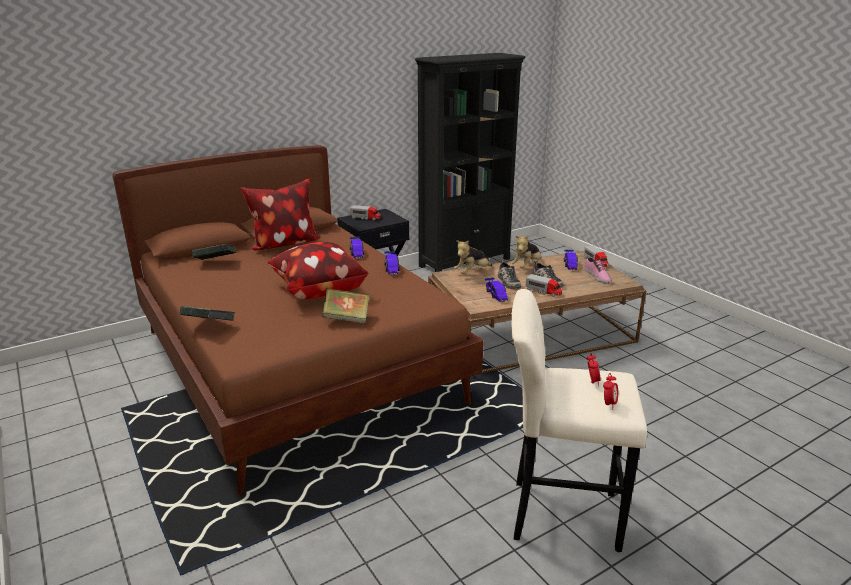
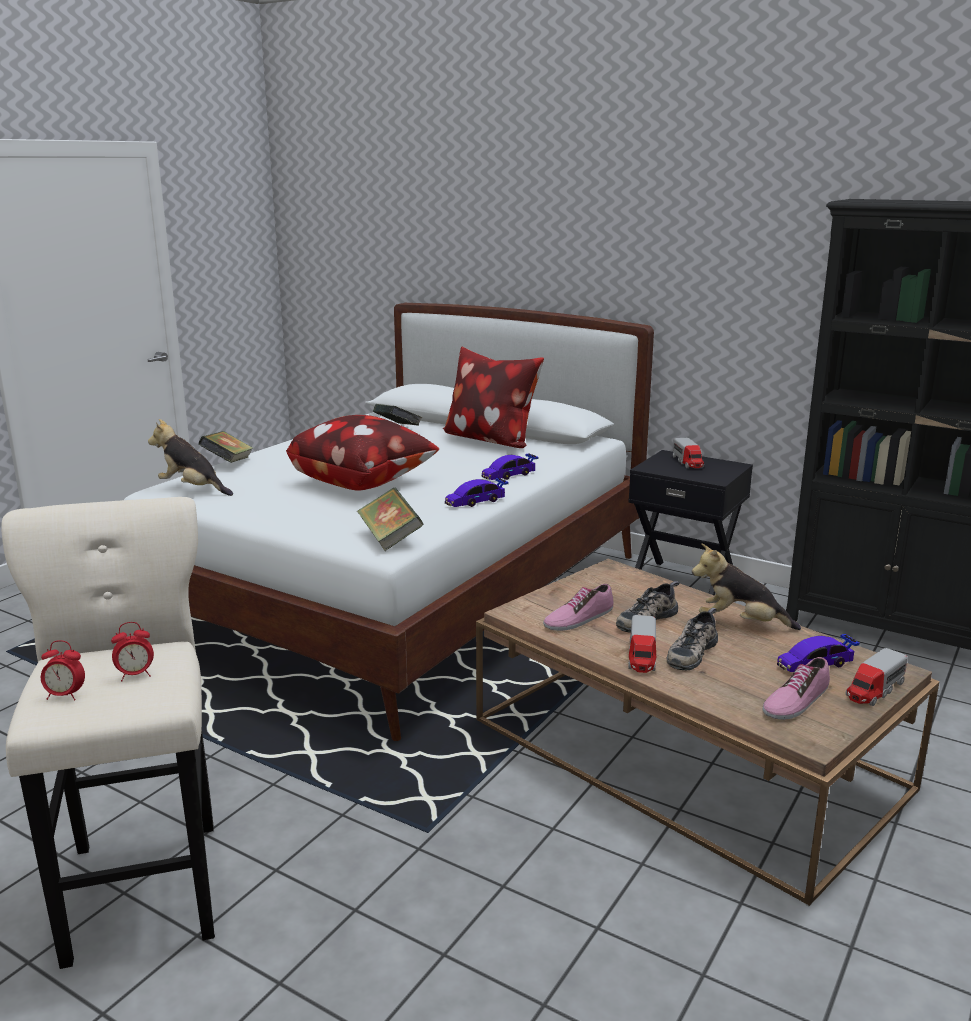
camera: 65 degrees right, 5 degrees down
brown bed [113,145,484,494] -> white bed [124,303,654,741]
book [322,288,369,324] -> book moved to [357,488,423,551]
plush toy [454,240,492,274] -> plush toy moved to [148,419,233,496]
toy car [485,277,508,302] -> shoe [543,584,613,631]

